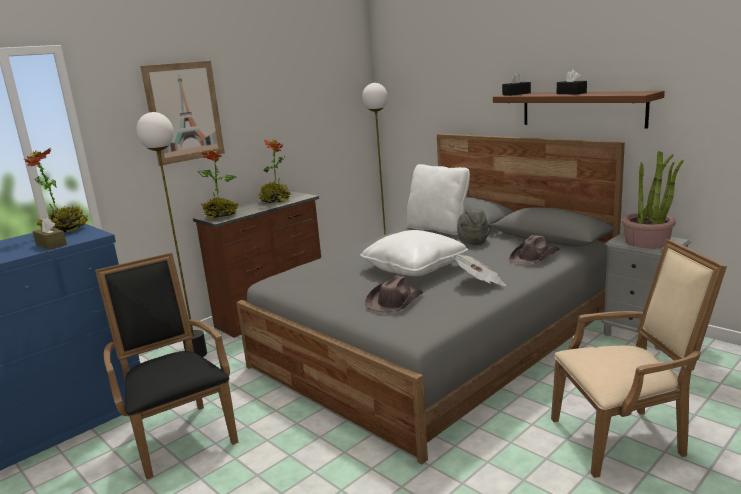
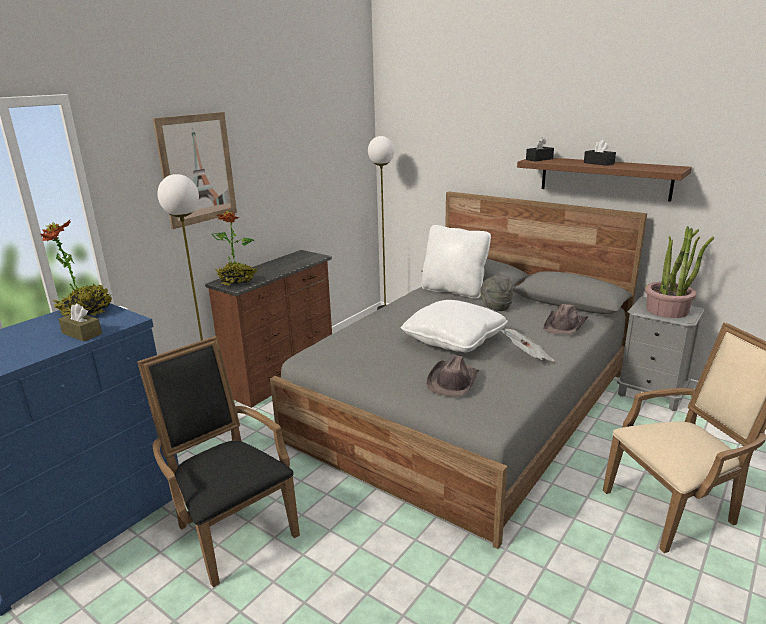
camera: 10 degrees left, 5 degrees up
potted plant [257,140,290,203] -> none

